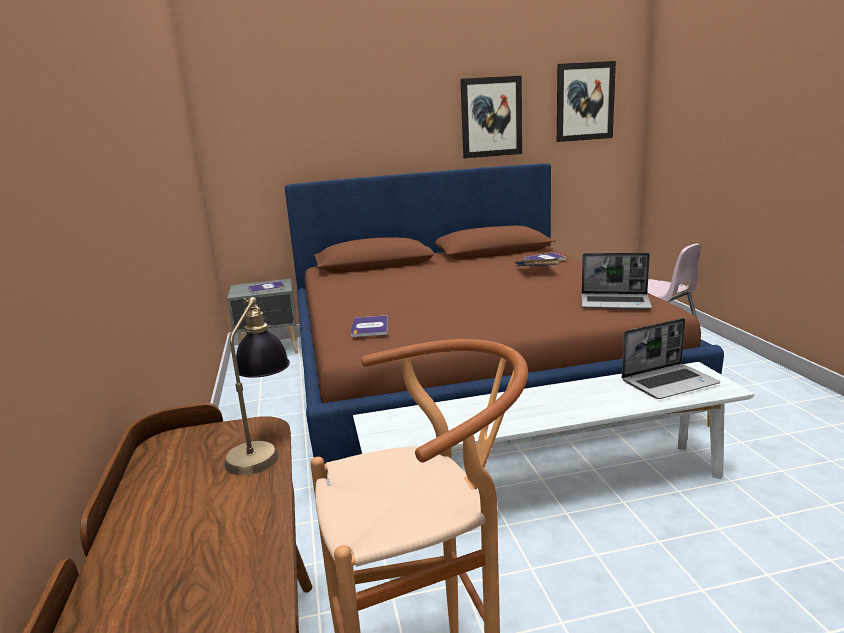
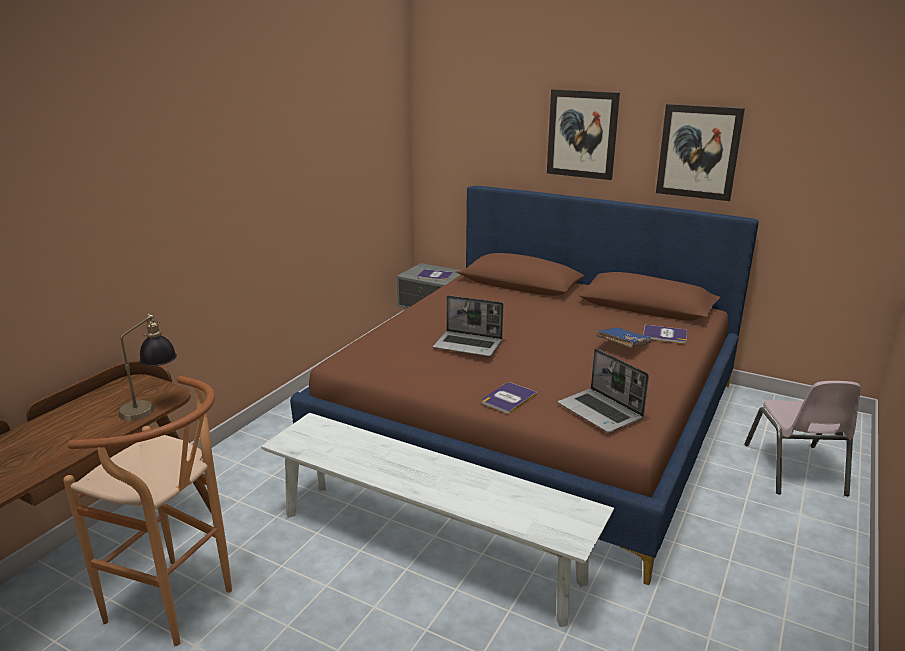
camera: 40 degrees right, 5 degrees up
book [351,315,388,337] -> book moved to [482,382,537,414]
picture [557,61,616,142] -> picture moved to [547,89,620,180]
laptop [622,318,720,399] -> laptop moved to [433,295,504,356]

